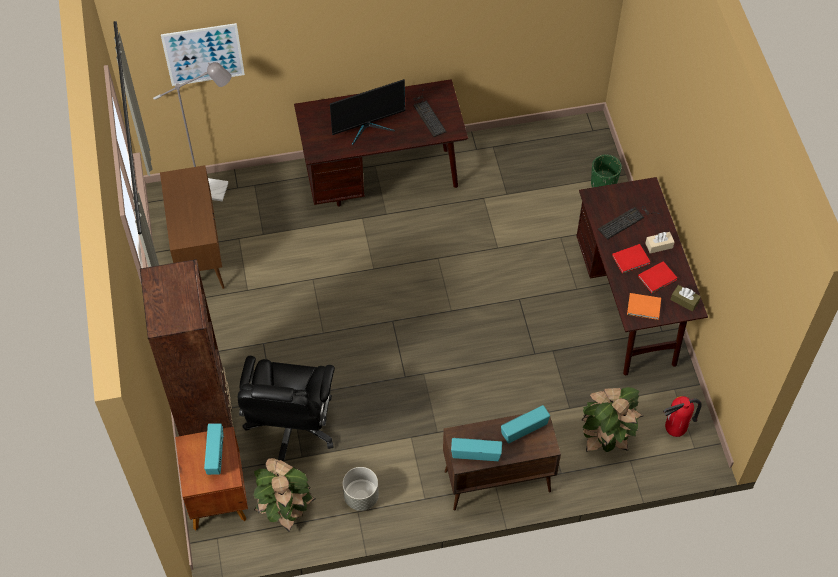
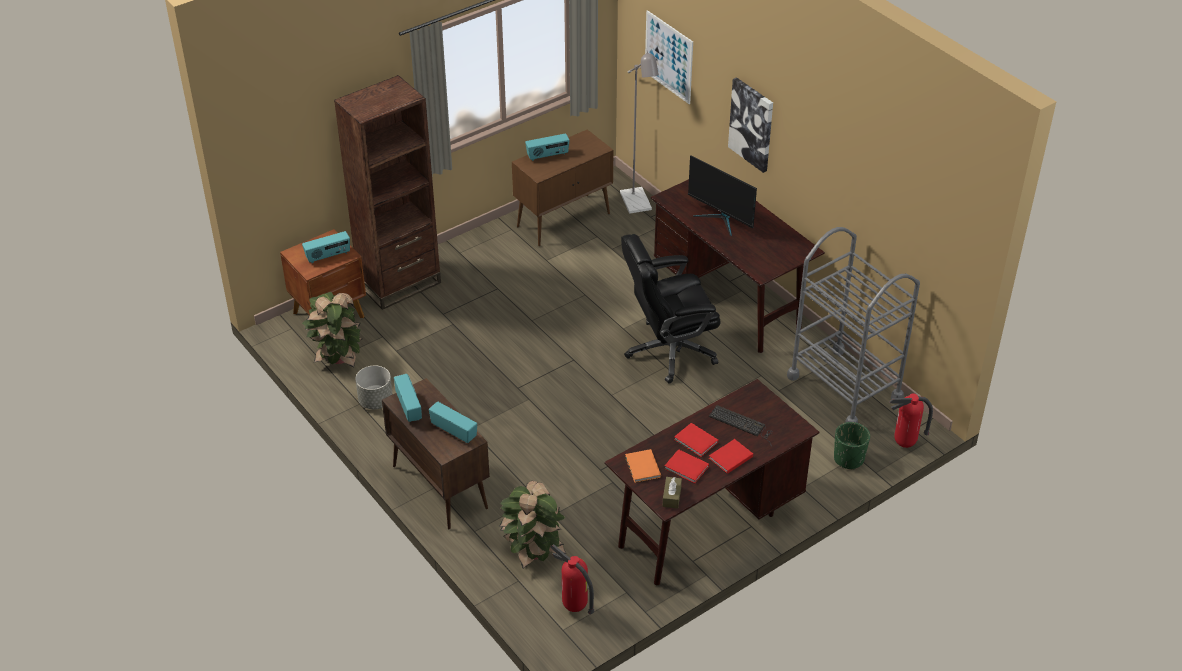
camera: 65 degrees right, 15 degrees down
black office chair [238,356,335,462] -> black office chair moved to [621,234,721,384]
keyboard [413,89,447,137] -> none
beige tissue box [645,232,675,253] -> red book [709,439,753,474]
none -> radio [525,133,570,161]
none -> picture [728,77,773,173]
none -> grey cart [787,227,920,423]
none -> fire extinguisher [889,393,933,448]

